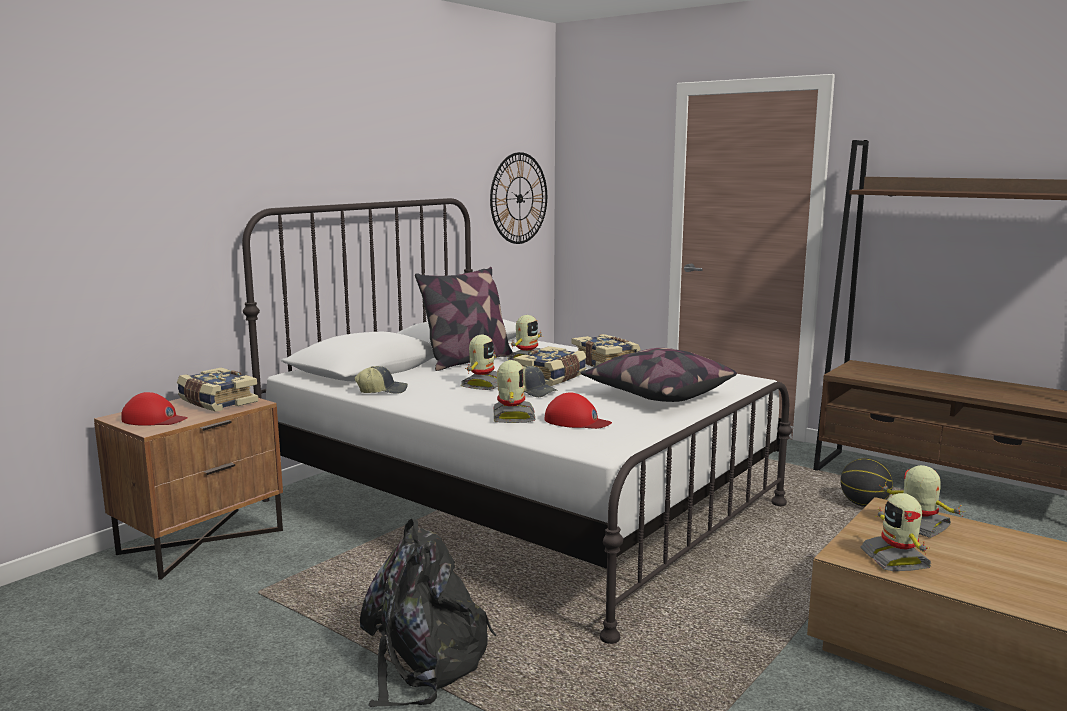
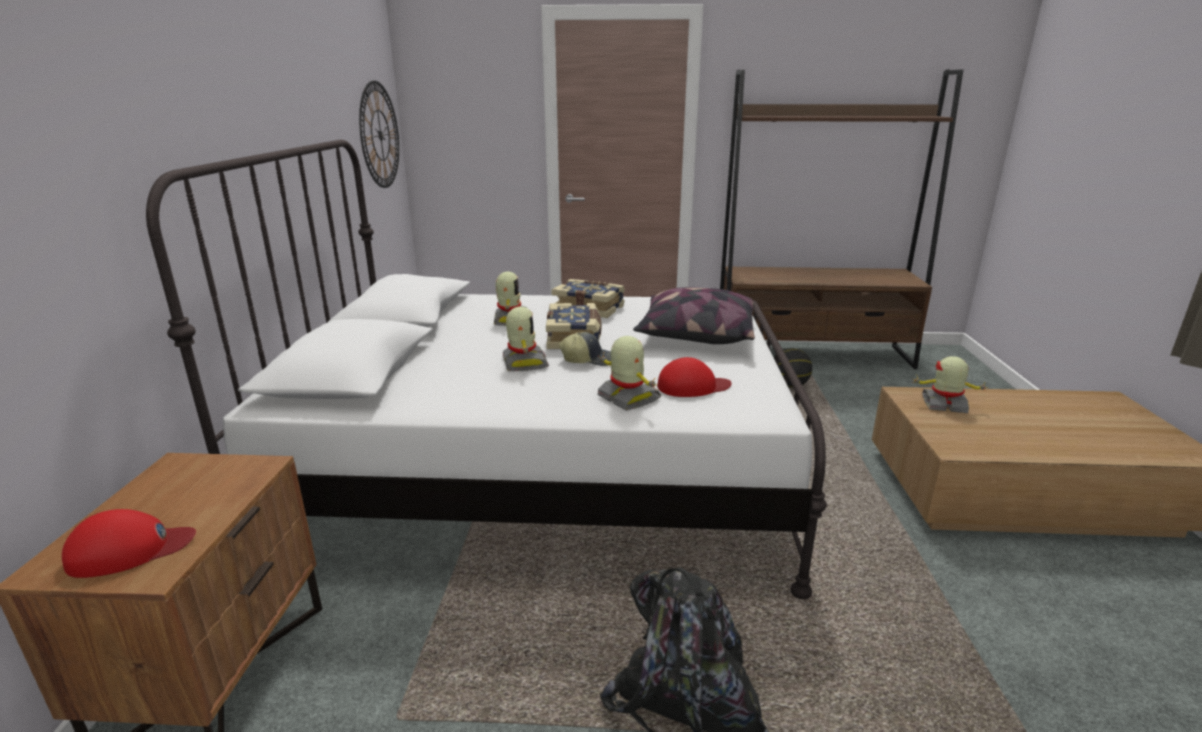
camera: 35 degrees left, 10 degrees up
book [177,367,259,412] -> none
cap [355,366,408,394] -> none
pillow [415,267,513,371] -> none
toy robot [860,493,931,571] -> none

